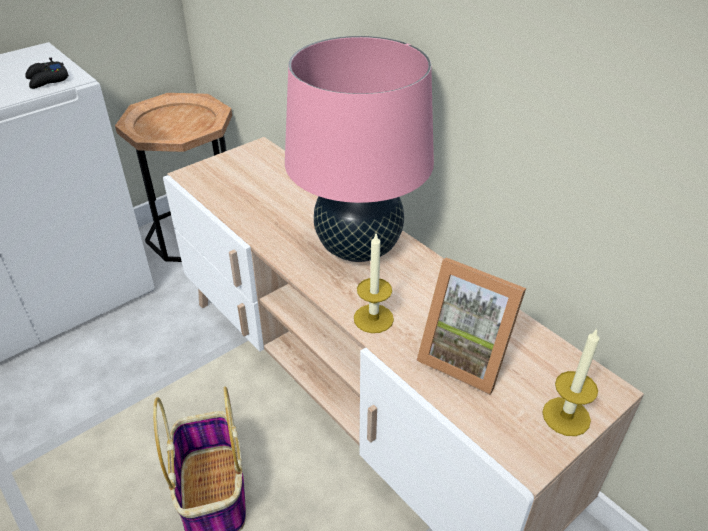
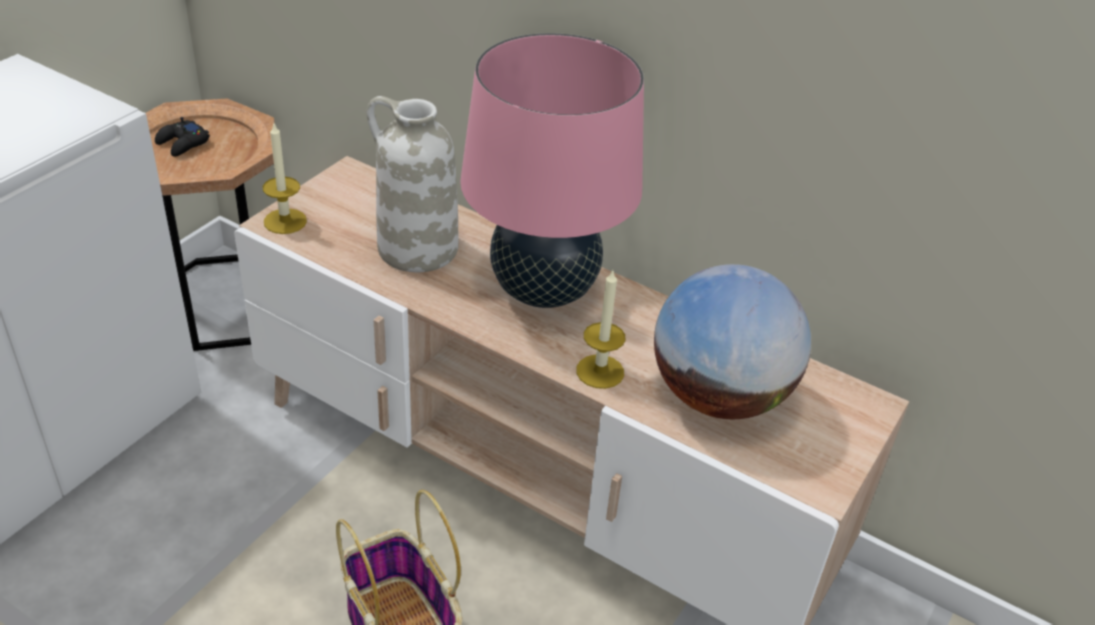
camera: 20 degrees left, 0 degrees up
black game controller [25,58,69,89] -> black game controller moved to [155,117,210,157]
picture frame [417,257,526,395] -> globe [654,264,811,419]
candle [542,328,600,436] -> candle moved to [263,124,307,234]
none -> white vase [367,96,458,272]

